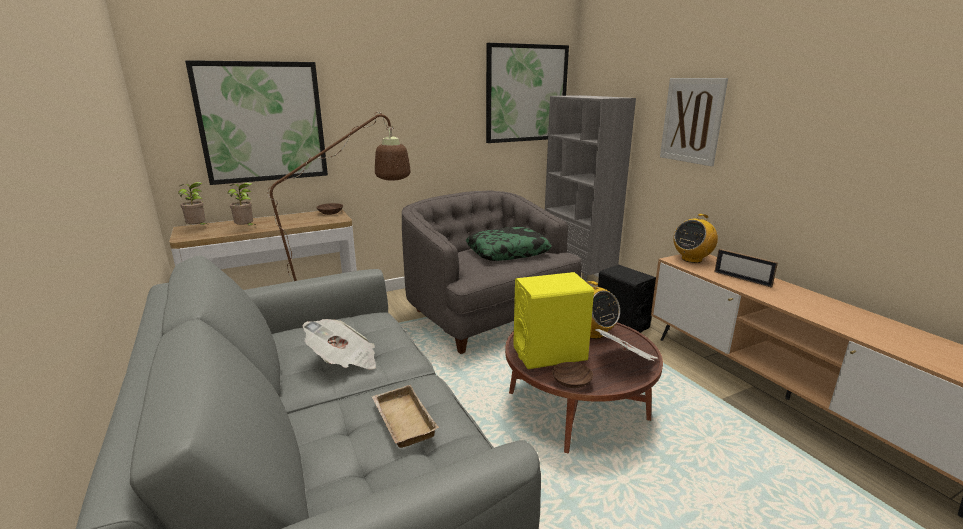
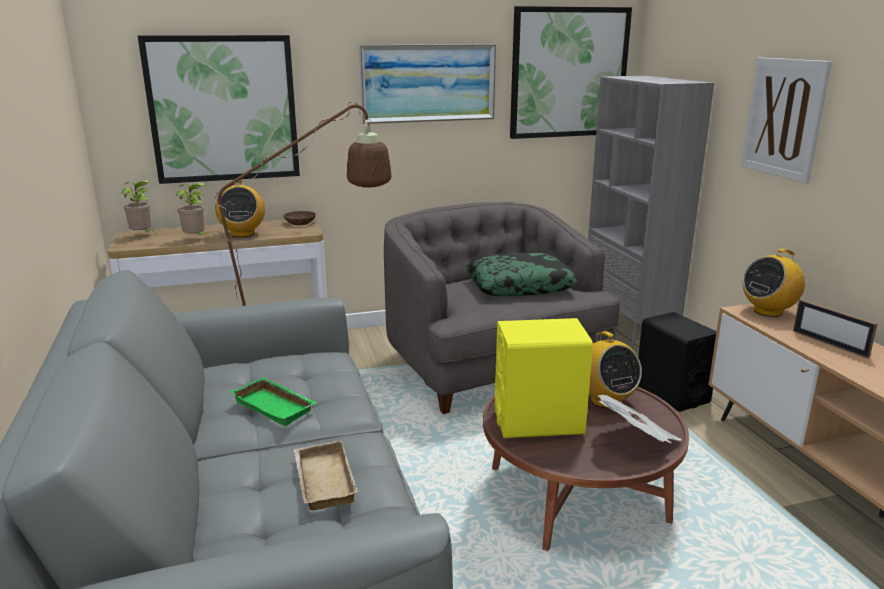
camera: 10 degrees right, 0 degrees up
newspaper [303,319,376,369] -> green tray [230,377,317,426]
brown bowl [552,362,593,388] -> none
none -> radio [215,180,265,237]
none -> picture [359,44,496,124]

